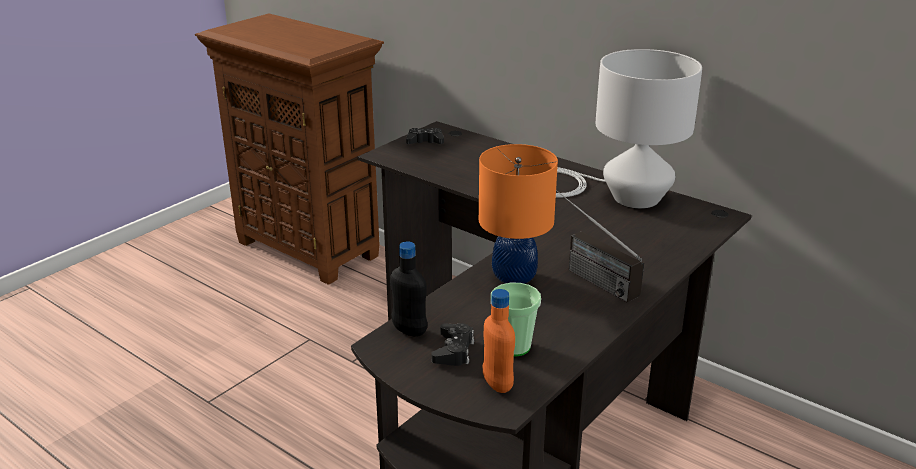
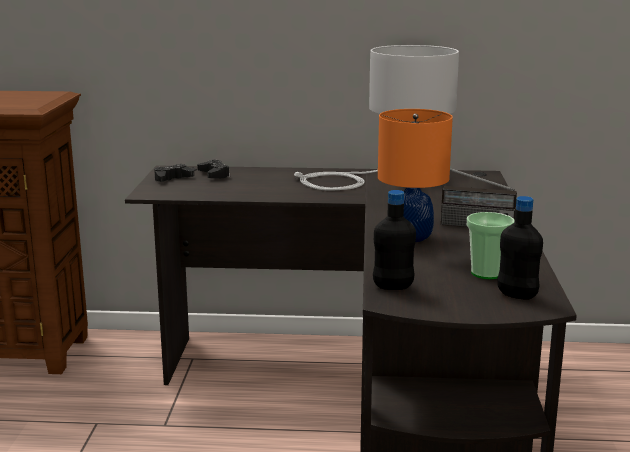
camera: 35 degrees left, 10 degrees down
black game controller [431,323,474,366] -> black game controller moved to [197,159,230,178]
orange bottle [483,289,515,393] -> black bottle [497,196,543,300]

